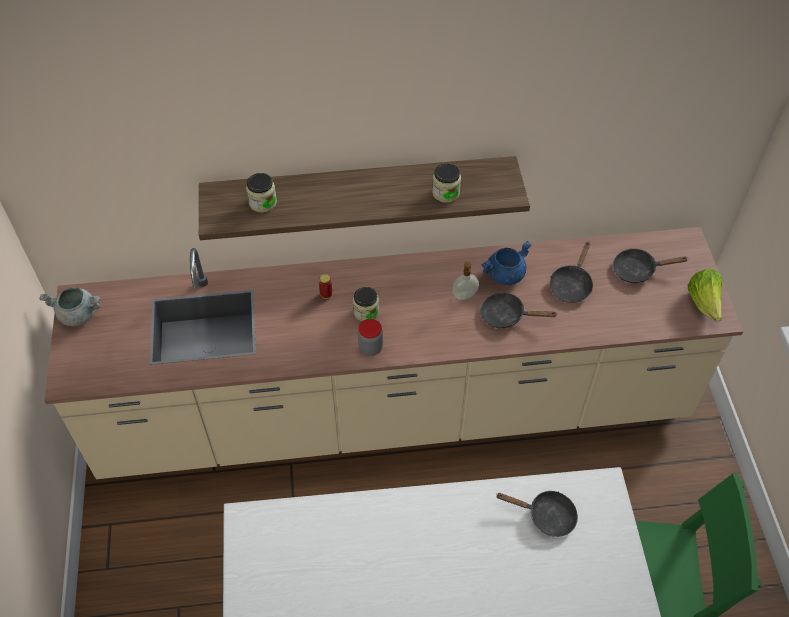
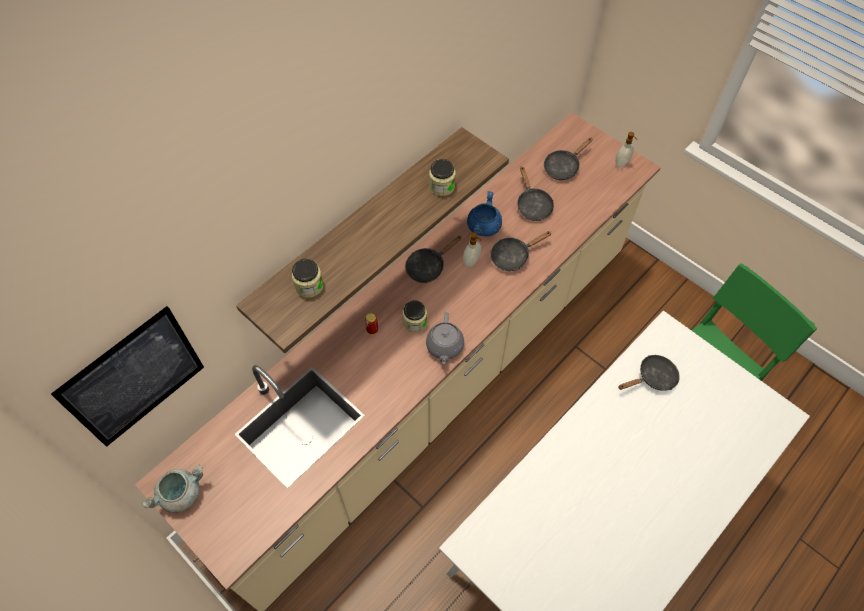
camera: 40 degrees left, 5 degrees up
jar [358,319,383,356] -> grey teapot [426,312,464,364]
lettuce [688,269,722,322] -> soap dispenser [615,132,638,167]
none -> picture [51,306,204,447]
none -> black frying pan [405,236,462,283]

